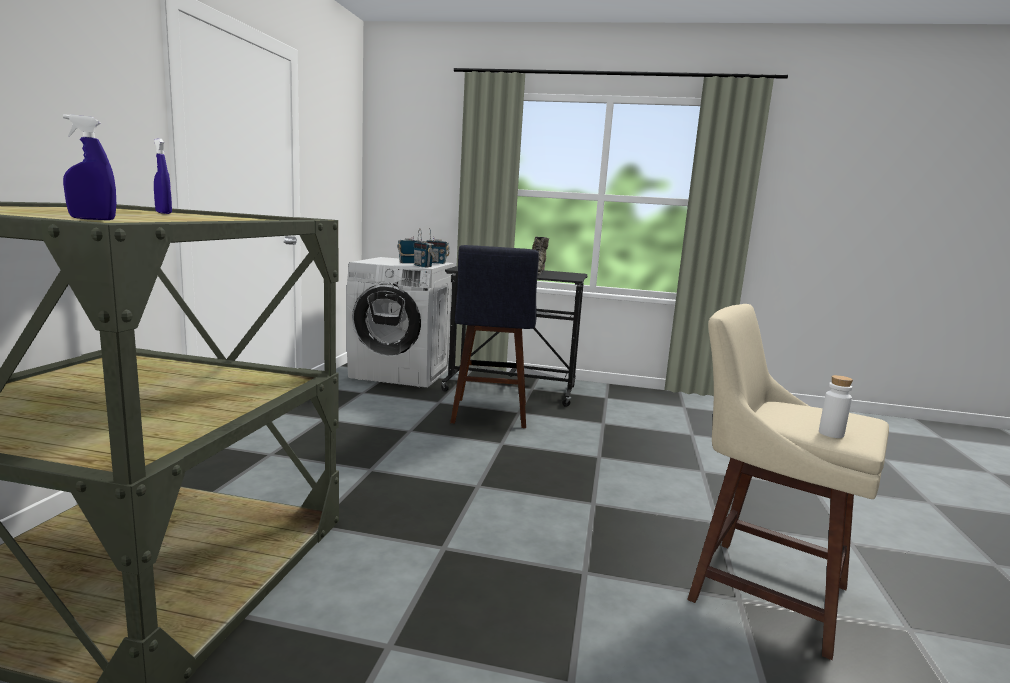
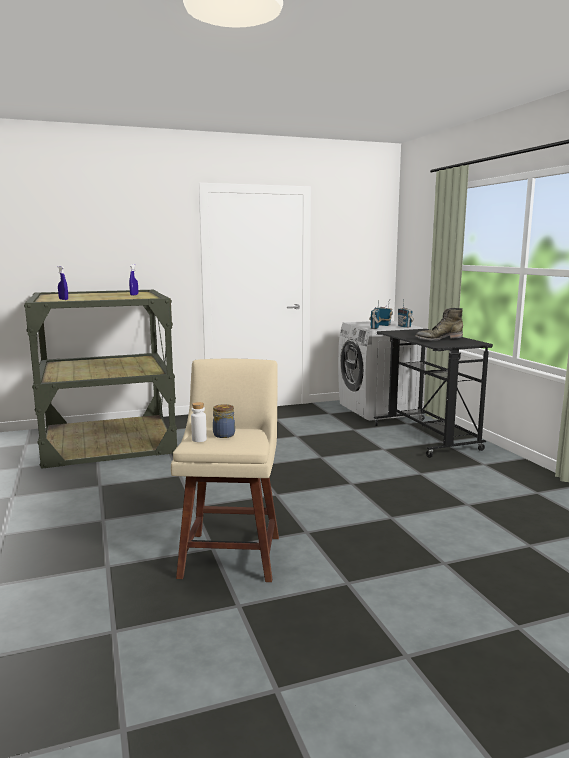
camera: 60 degrees right, 0 degrees up
blue stool [450,245,539,428] -> none
none -> jar [213,404,235,438]

